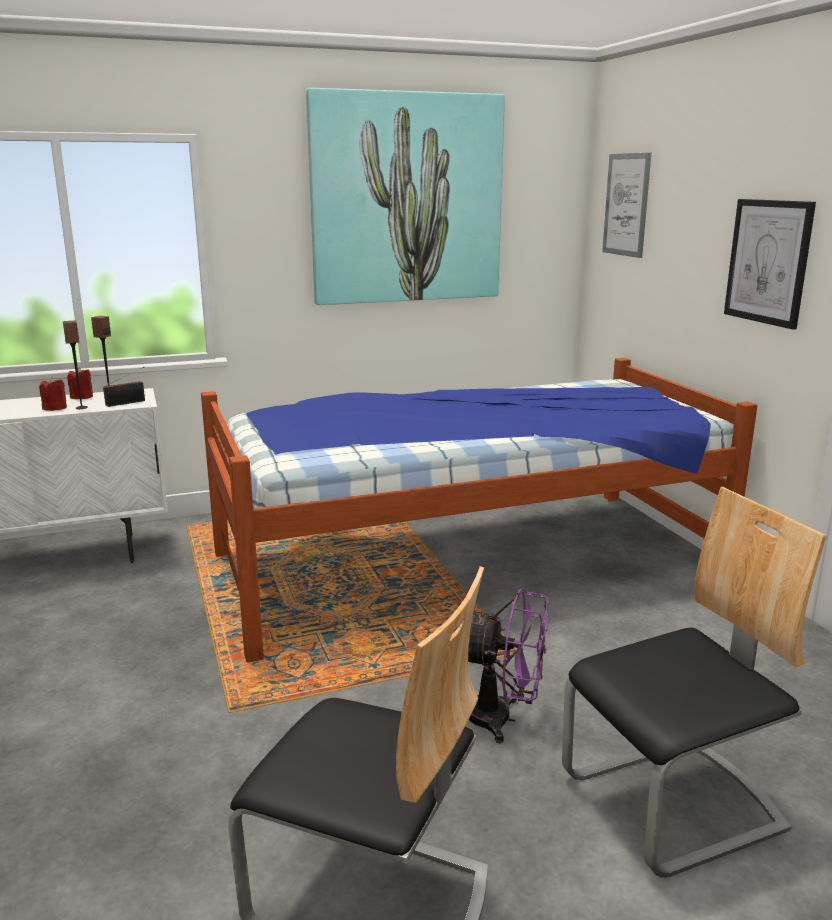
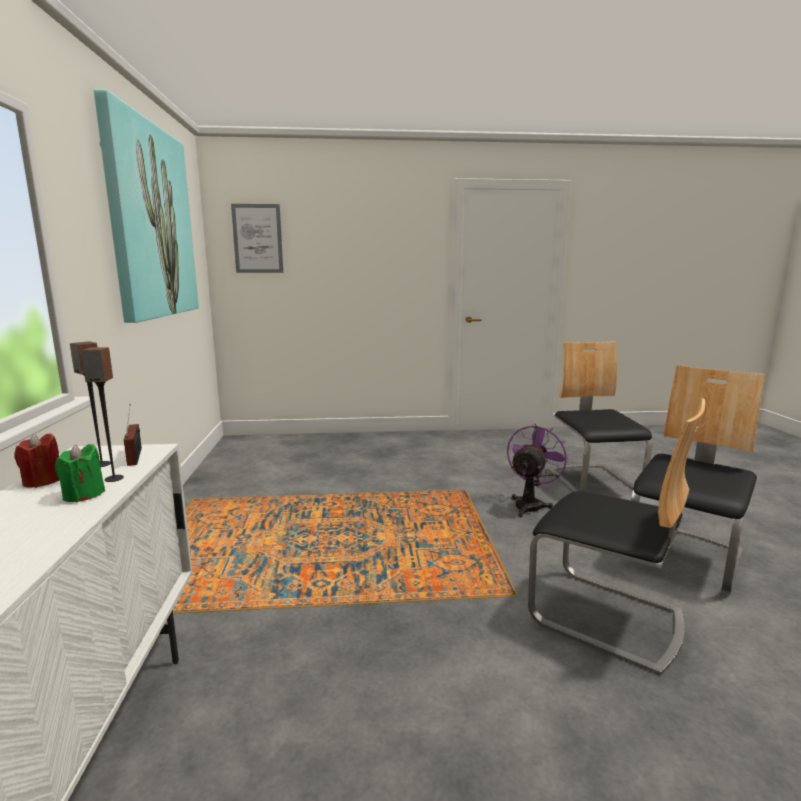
camera: 75 degrees left, 5 degrees down
red candle [39,377,67,411] -> green candle [55,444,105,502]
bed [201,358,757,663] -> none
picture [724,199,816,330] -> none
none -> chair [528,398,705,675]

